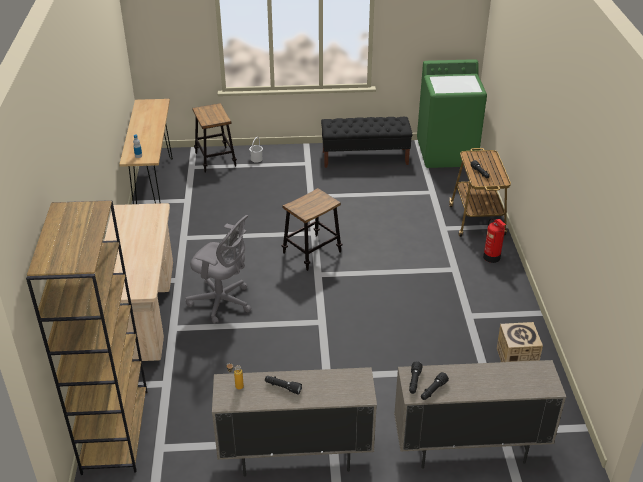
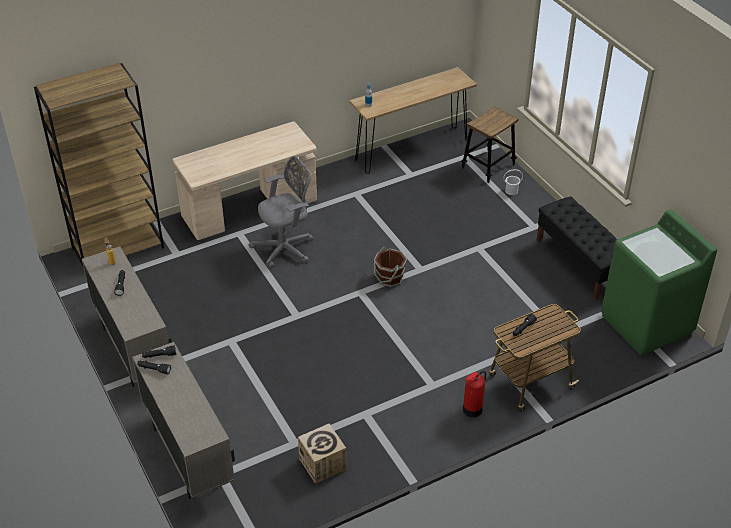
camera: 65 degrees right, 5 degrees up
grey office chair [185,215,251,324] -> grey office chair turned 120 degrees counterclockwise [248,156,313,268]
stool [282,188,342,271] -> brown bucket [374,247,407,287]

